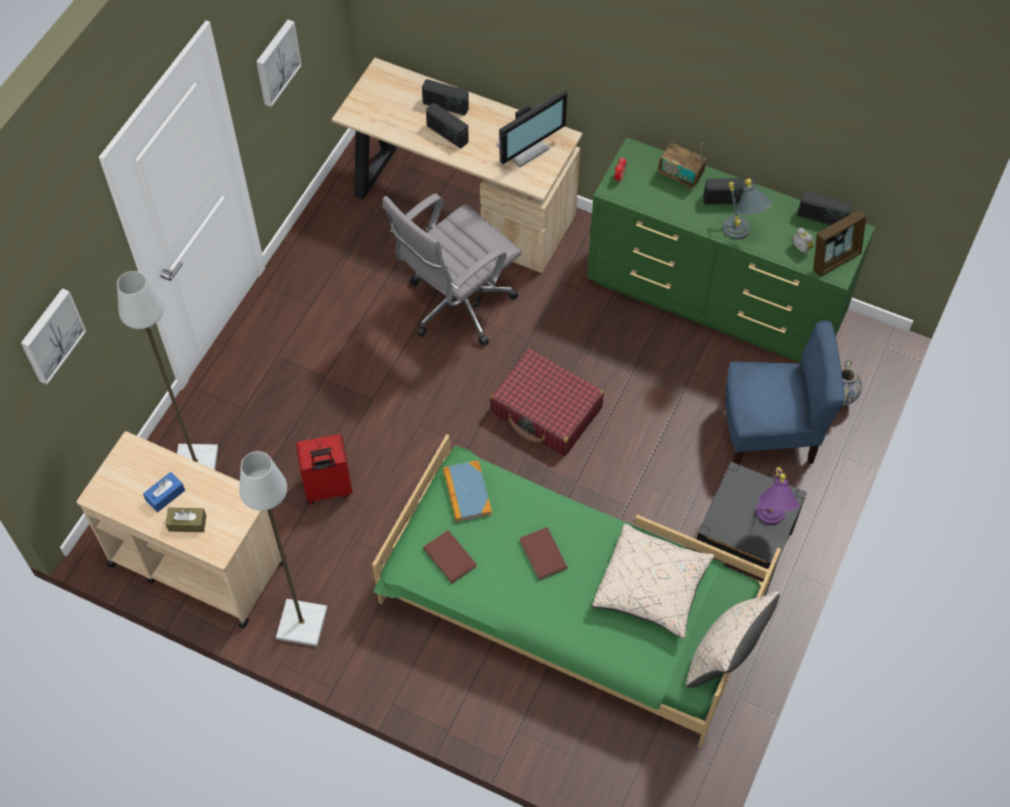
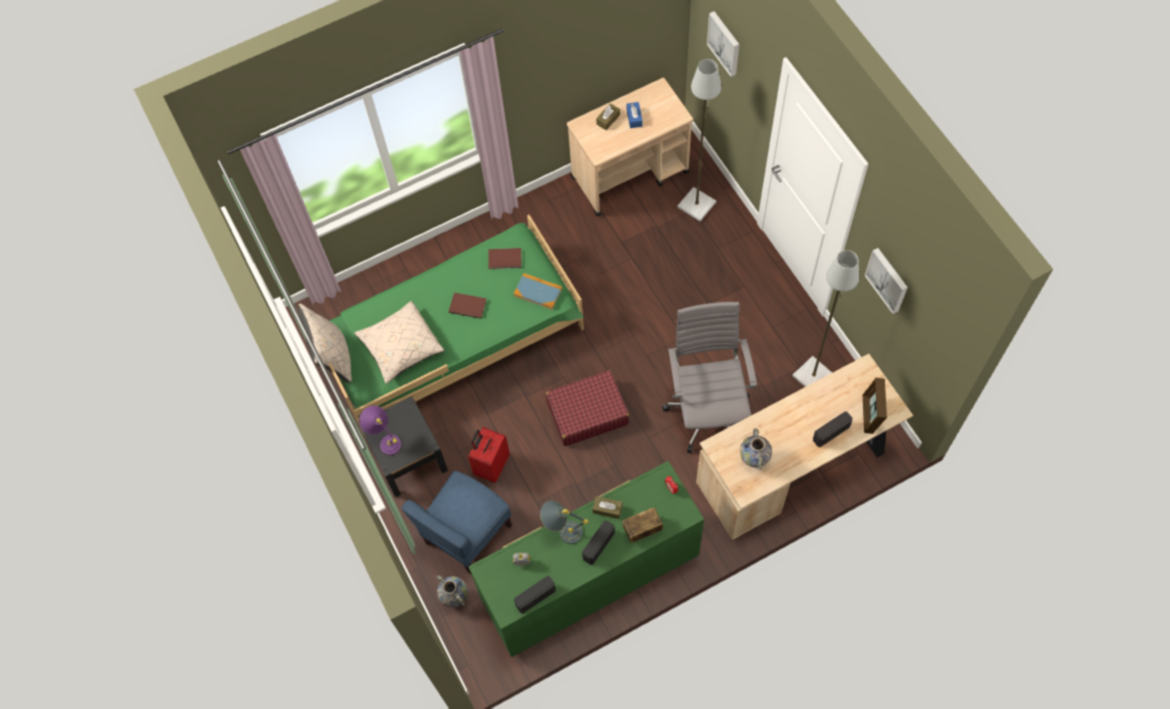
camera: 130 degrees right, 5 degrees up
grey floor lamp [239,451,327,647] -> grey floor lamp moved to [793,250,859,387]
red suitcase [296,434,352,504] -> red suitcase moved to [468,427,510,483]
radio [426,103,469,148] -> none
monitor [497,90,567,167] -> vase [740,428,772,469]
picture frame [813,210,866,277] -> picture frame moved to [862,378,887,434]
none -> brown tissue box [592,496,623,519]

